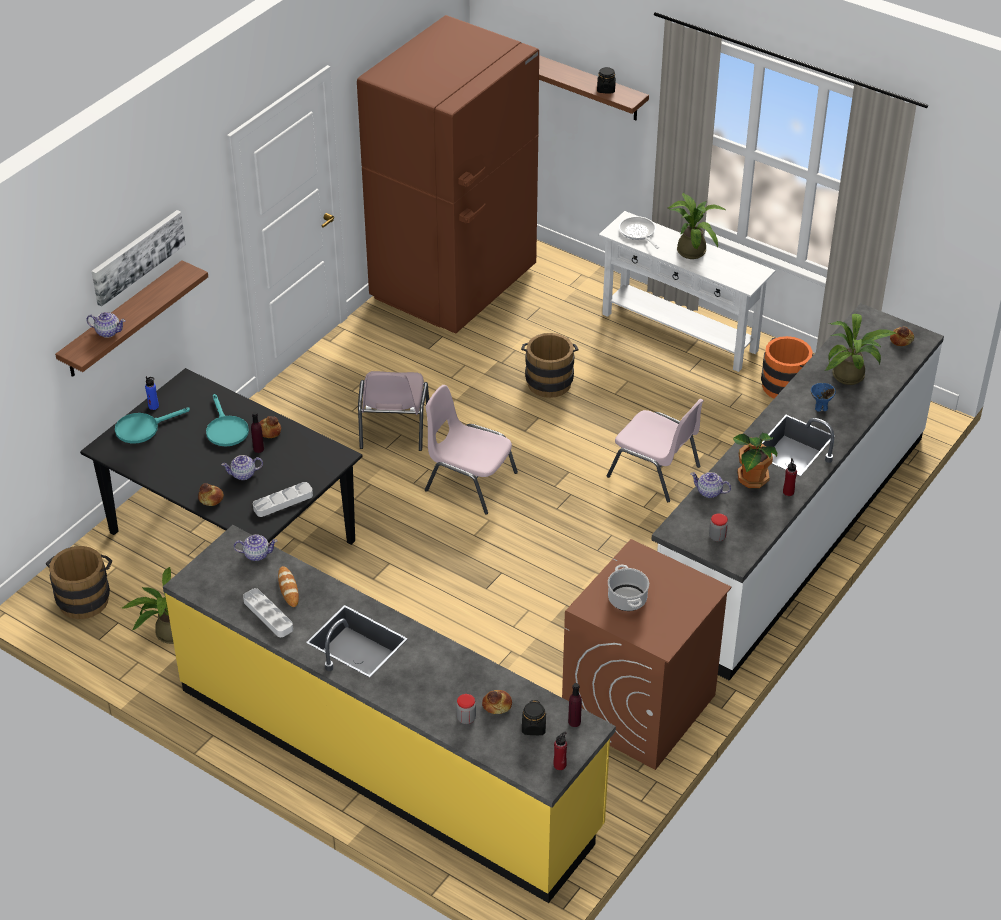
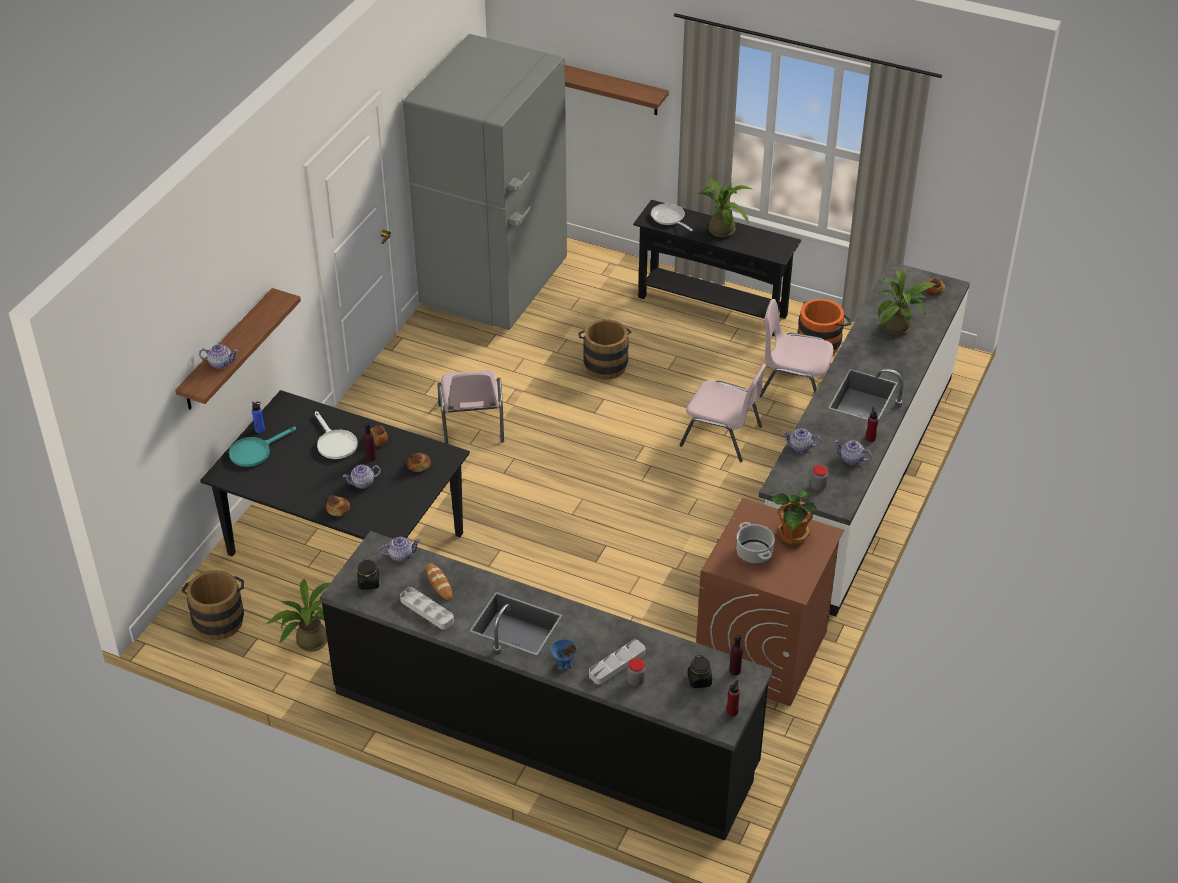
camera: 10 degrees left, 0 degrees up
picture [91,210,186,307] -> none
yellow counter [163,525,616,903] -> black counter [320,531,773,841]
turquoise frying pan [206,394,249,447] -> white frying pan [314,411,358,459]
grey tray [253,482,313,517] -> grey tray moved to [589,640,645,684]
brown fridge [357,15,539,334] -> grey fridge [403,34,567,330]
pink chair [425,385,518,514] -> pink chair moved to [759,299,834,397]
bread [482,690,512,714] -> bread moved to [407,453,431,472]
black jar [597,67,616,93] -> black jar moved to [357,559,379,590]
white console table [599,211,776,372] -> black console table [633,200,801,336]
potted plant [733,433,777,488] -> potted plant moved to [771,490,817,545]
blue bowl [811,383,836,412] -> blue bowl moved to [550,639,577,670]
none -> teapot [835,440,872,465]

